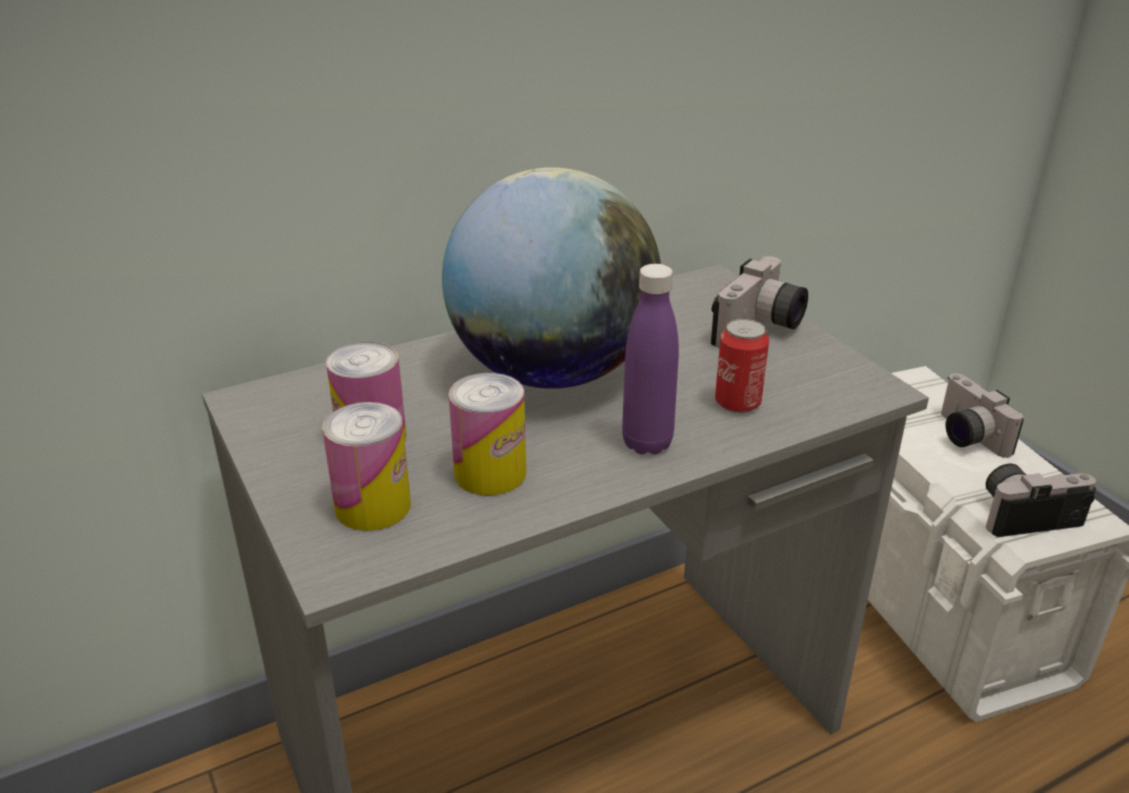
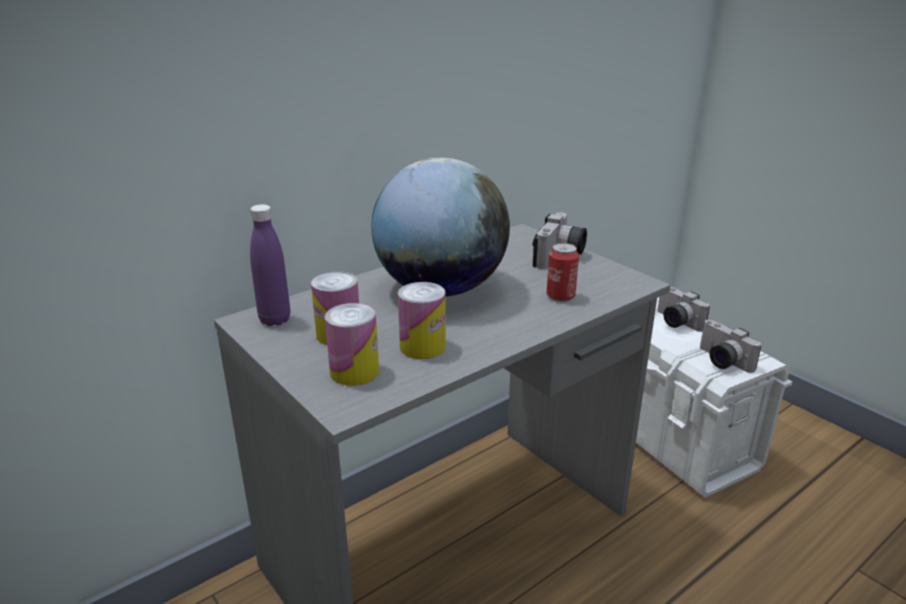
camera: 10 degrees left, 5 degrees down
purple bottle [622,264,679,455] -> purple bottle moved to [250,204,290,326]
camera [986,464,1096,537] -> camera turned 105 degrees counterclockwise [700,320,761,373]

